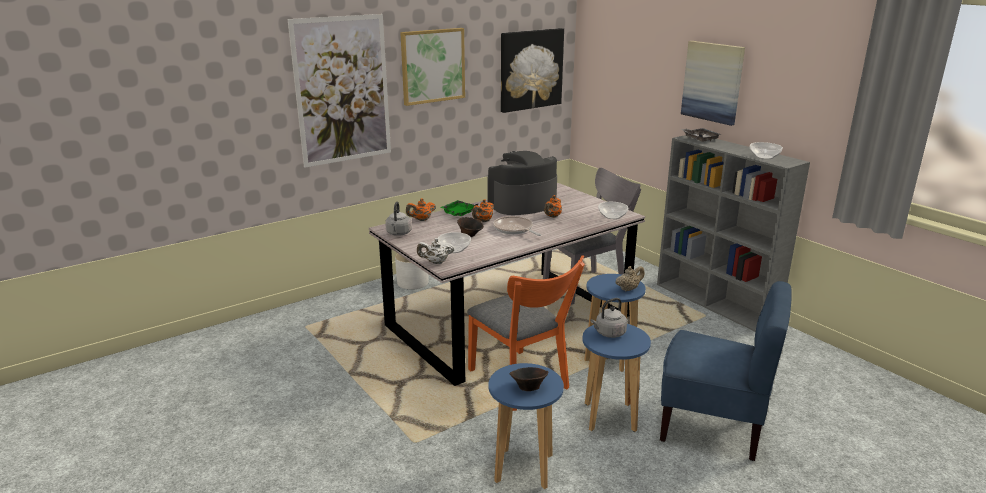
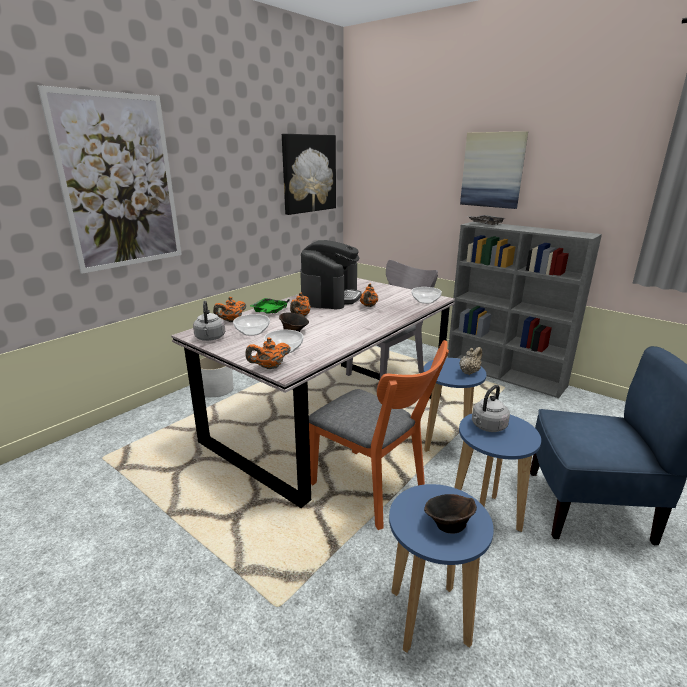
camera: 15 degrees left, 0 degrees up
picture [400,28,465,106] -> none
white teapot [417,238,455,264] -> orange teapot [245,338,291,369]
coffee machine [487,151,557,215] -> coffee machine turned 150 degrees clockwise [300,240,361,309]
frying pan [493,216,541,236] -> none
bowl [750,142,783,159] -> bowl moved to [233,314,270,336]

